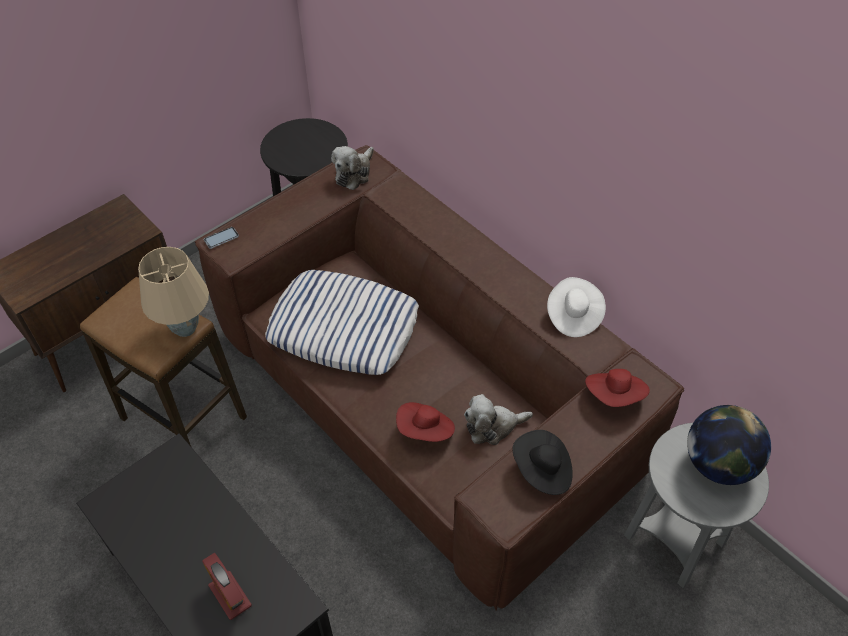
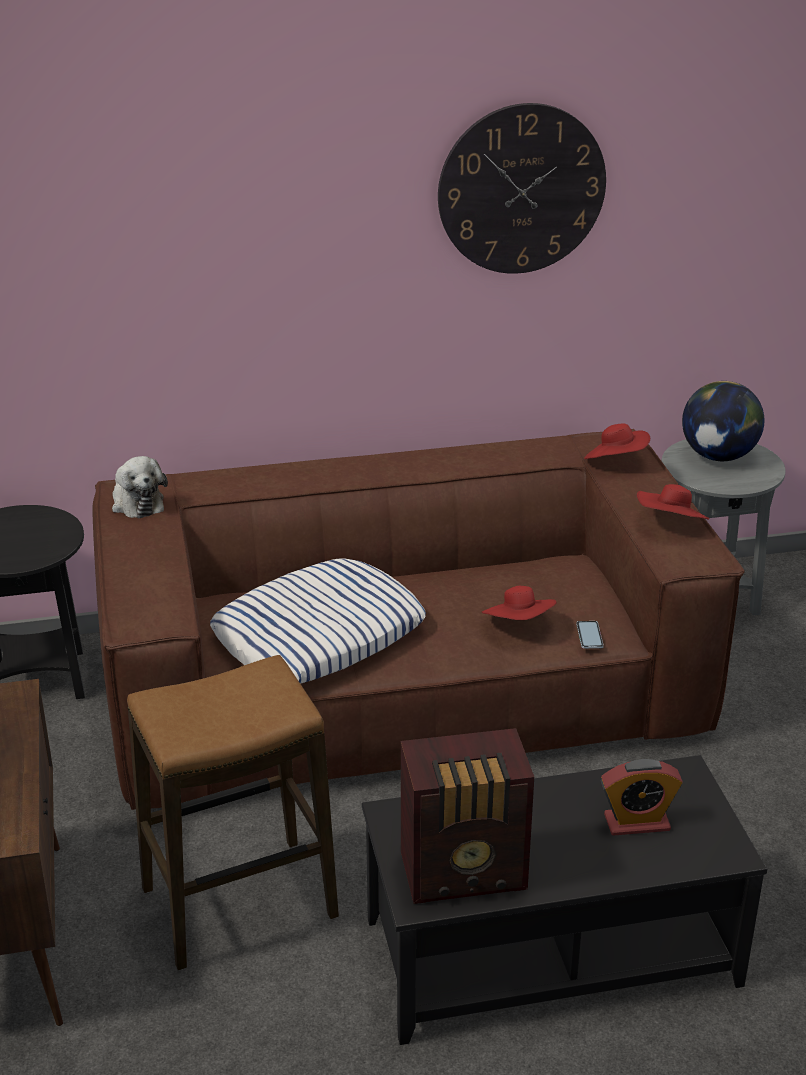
camera: 60 degrees left, 20 degrees down
beige table lamp [138,247,209,337] -> none
phone [204,227,239,249] -> phone moved to [576,621,604,649]
plush toy [464,394,533,445] -> none
black hat [512,430,573,495] -> red hat [637,484,709,520]
white hat [547,277,606,337] -> none
none -> radio [401,728,534,904]
none -> wall clock [438,103,606,274]

